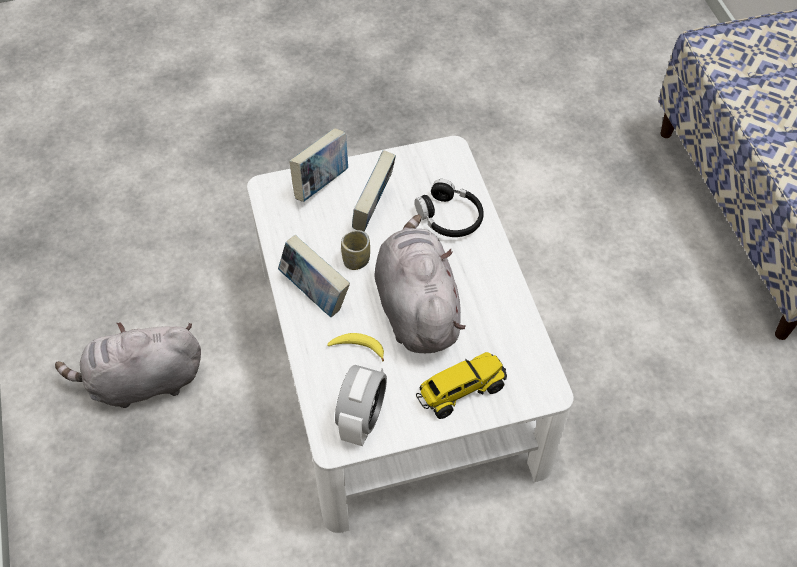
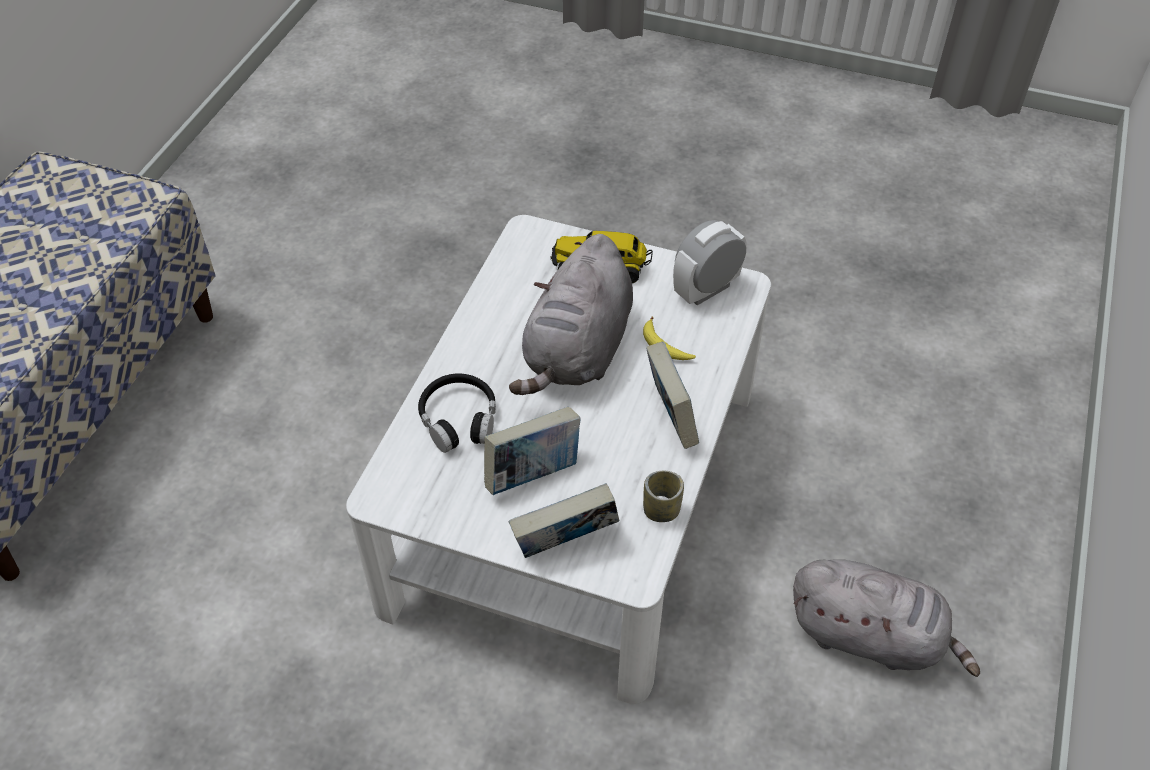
camera: 145 degrees left, 5 degrees down
cup [341,230,370,270] -> cup moved to [643,471,684,522]

